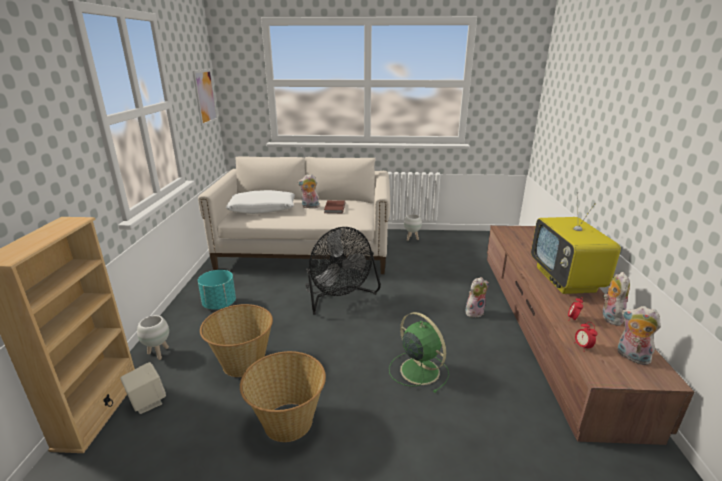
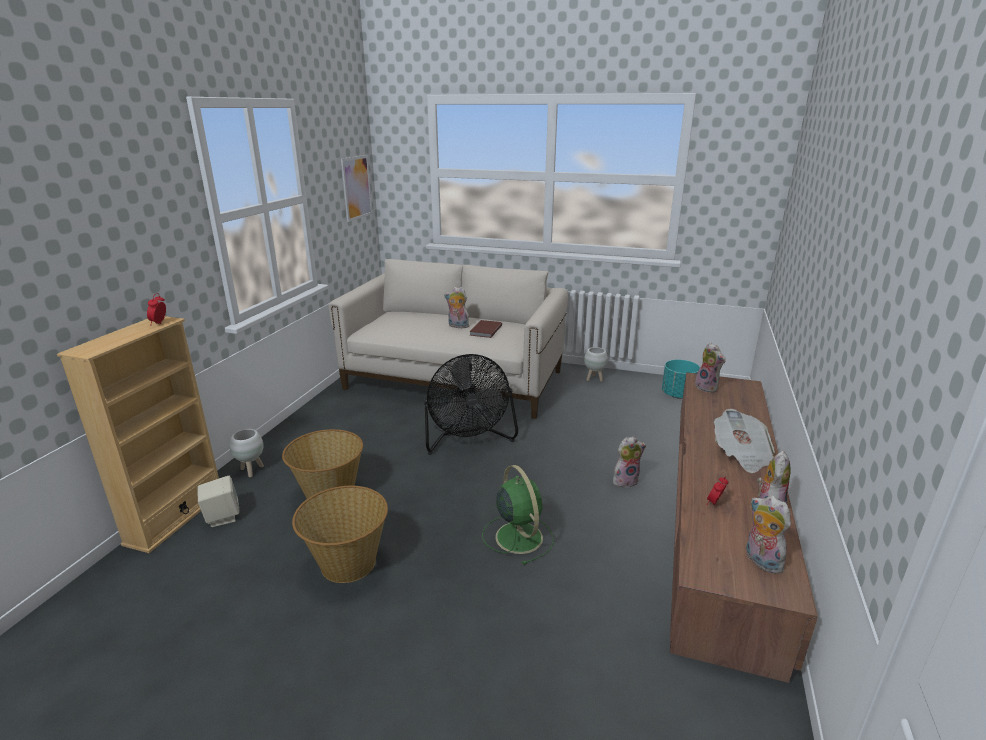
camera: 15 degrees right, 0 degrees up
turquoise planter [198,270,236,310] -> turquoise planter moved to [662,360,700,399]
white pillow [226,190,295,214] -> none
television [531,192,621,294] -> newspaper [714,409,775,473]
alarm clock [574,322,598,348] -> alarm clock moved to [147,293,166,326]
none -> plush toy [695,343,726,393]

